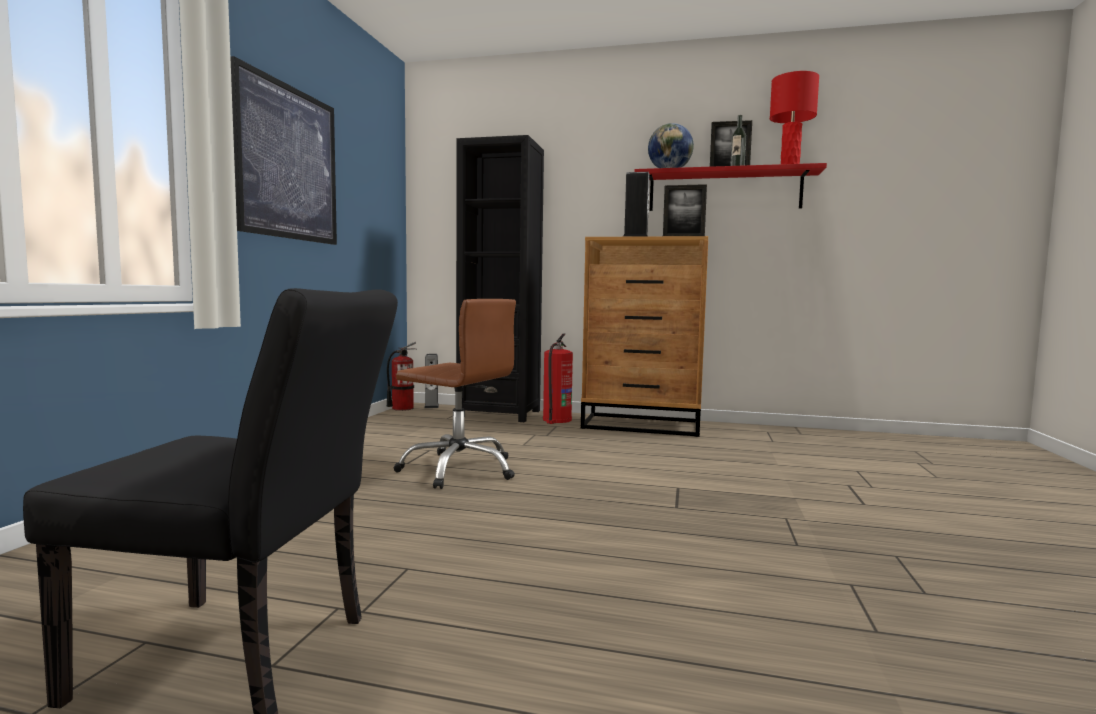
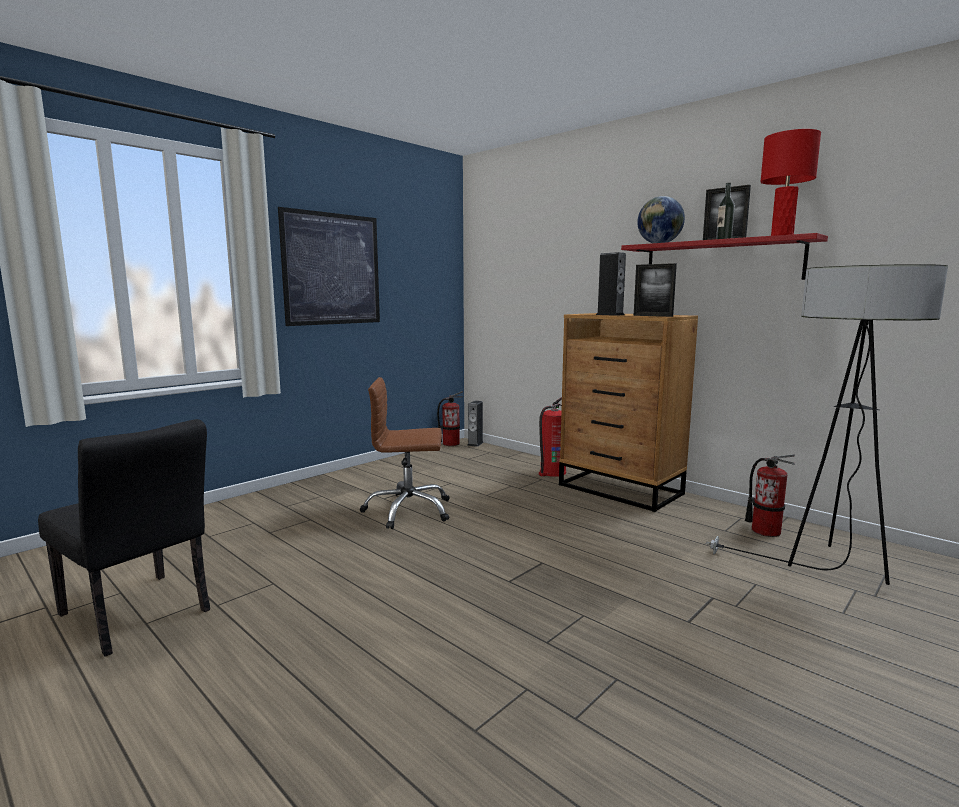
camera: 30 degrees right, 5 degrees up
brown office chair [394,299,516,489] -> brown office chair turned 120 degrees clockwise [360,377,450,529]
black bookcase [456,135,544,422] -> none
none -> floor lamp [705,264,948,585]
none -> fire extinguisher [745,454,795,537]

